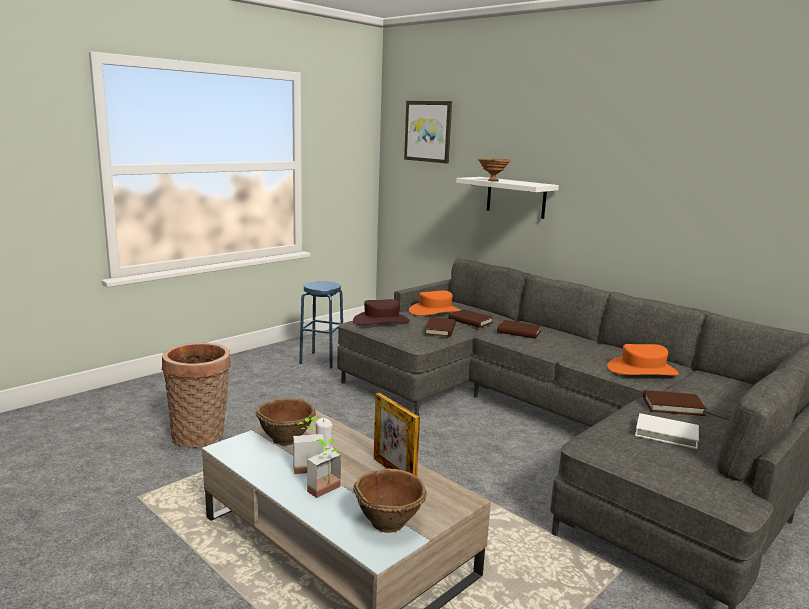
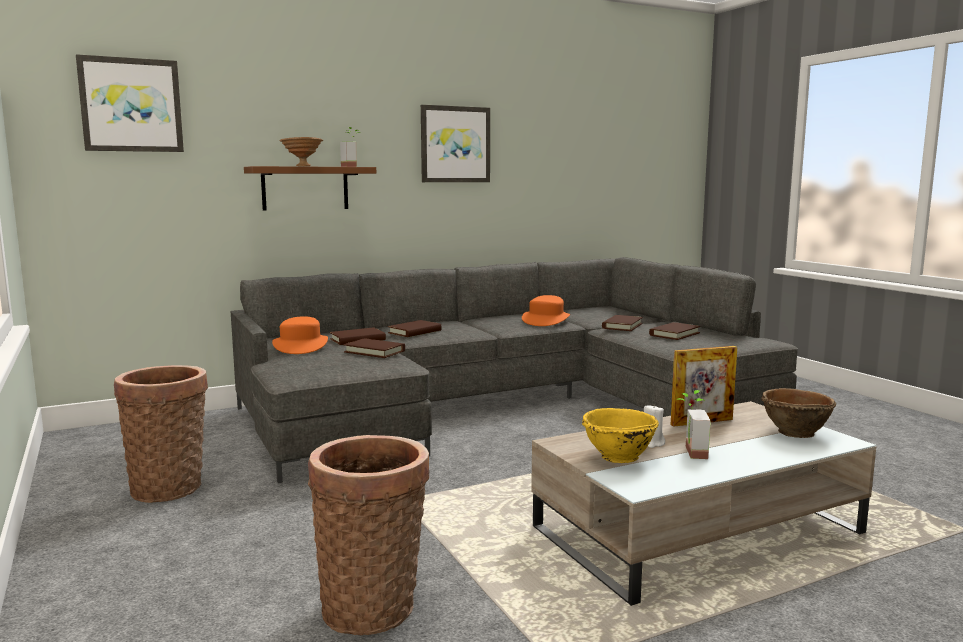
camera: 70 degrees left, 5 degrees down
brown bowl [256,398,316,446] -> yellow bowl [582,408,659,463]
blue stool [299,281,343,369] -> basket [114,365,208,503]
potted plant [307,439,341,498] -> potted plant moved to [340,127,361,167]
brown hat [353,299,410,325] -> none
white shelf [456,177,559,219] -> brown shelf [244,166,376,211]
white book [635,413,699,449] -> brown book [649,322,700,340]
none -> picture [421,105,490,182]

